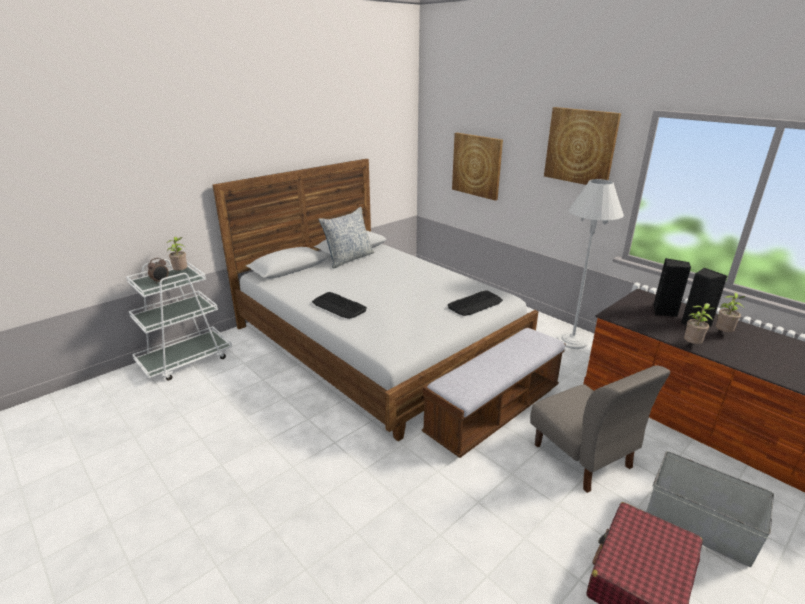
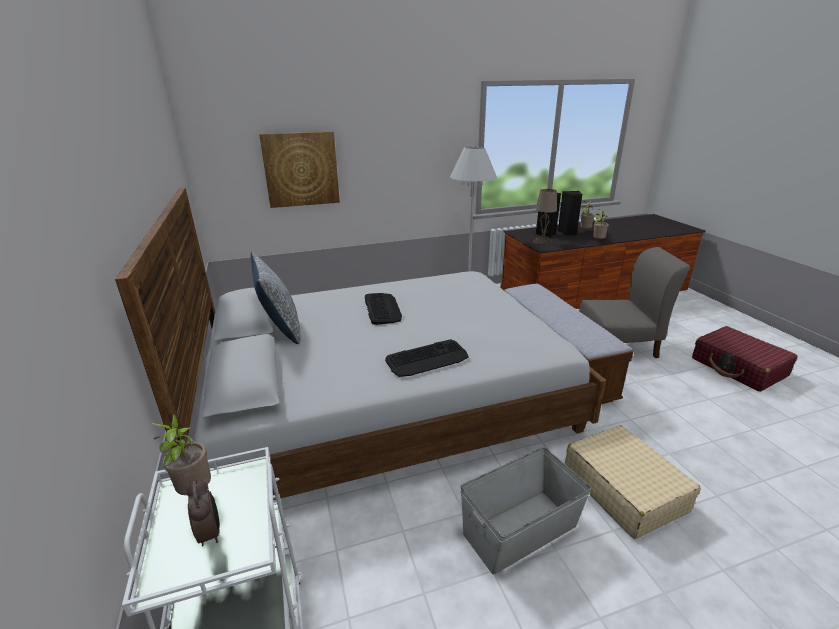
camera: 65 degrees left, 0 degrees up
keyboard [448,290,503,316] -> keyboard moved to [365,293,402,325]
picture [544,107,621,185] -> none
grey storage box [646,451,774,567] -> grey storage box moved to [460,447,592,575]
none -> beige table lamp [533,188,557,245]
none -> beige suitcase [565,425,701,539]

